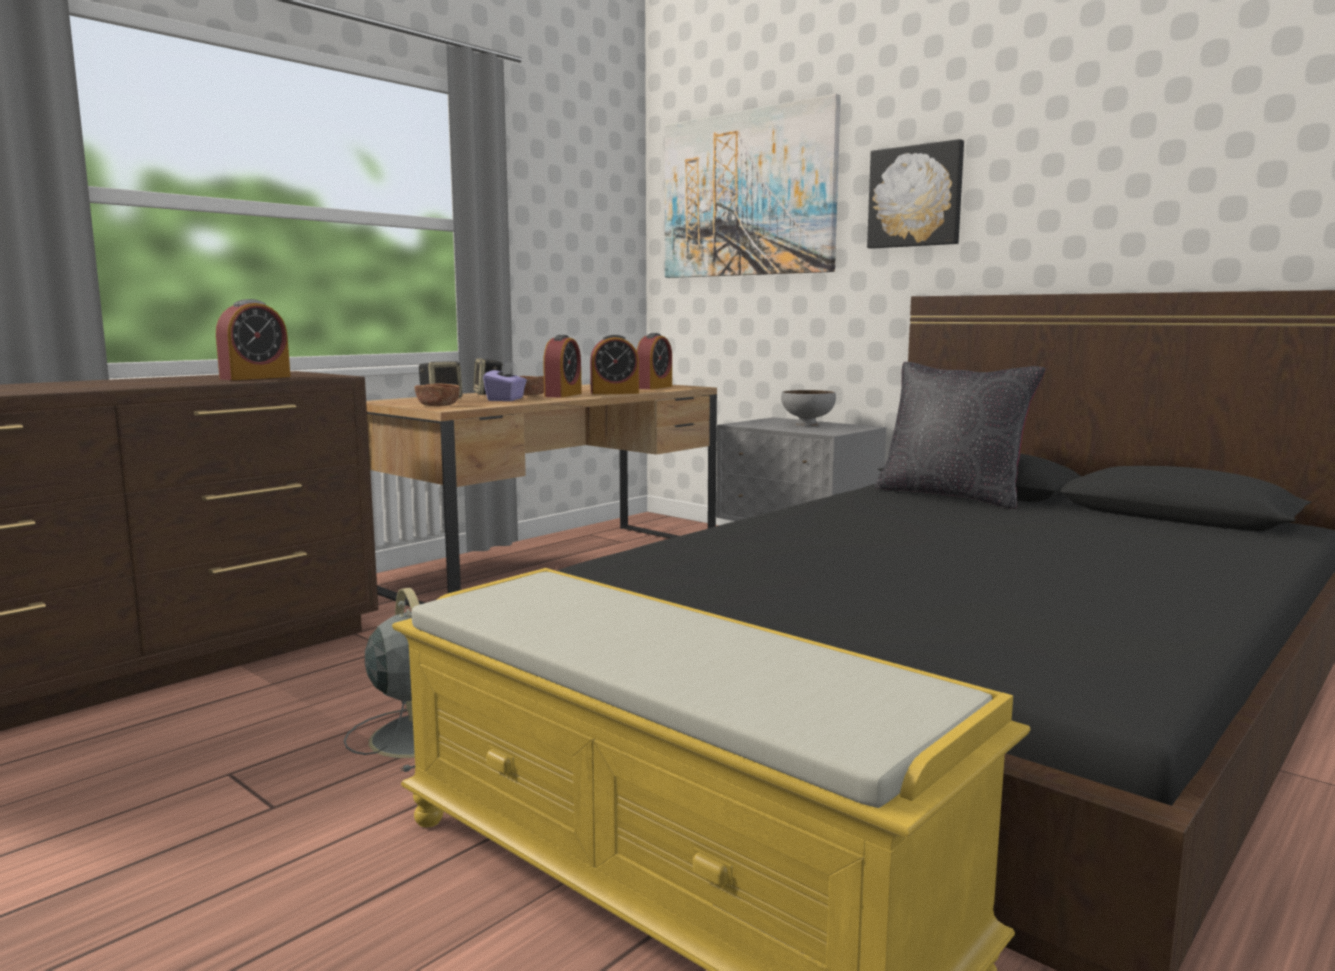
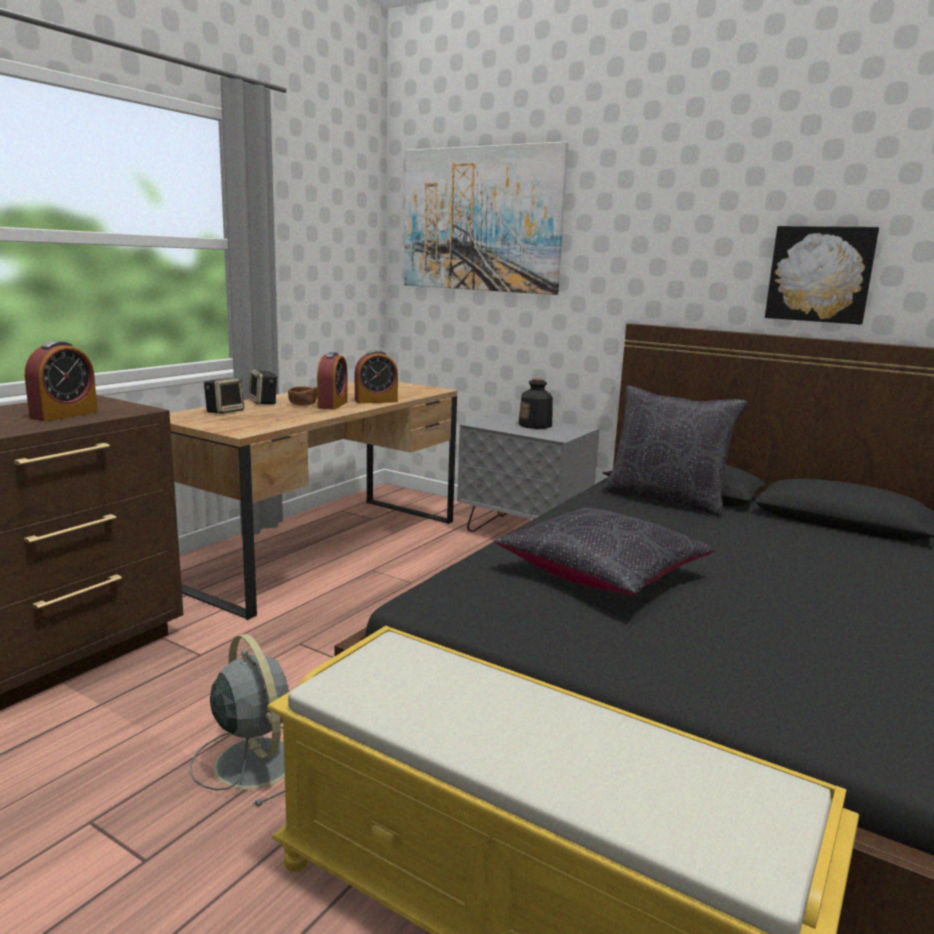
camera: 10 degrees left, 5 degrees up
brown bowl [414,383,460,406] -> none
purple tissue box [483,362,527,401] -> none
alarm clock [637,333,672,389] -> none
grey bowl [781,390,836,426] -> bottle [519,378,553,429]
picture [867,139,964,249] -> picture moved to [765,226,879,325]
none -> black pillow [494,507,715,594]

